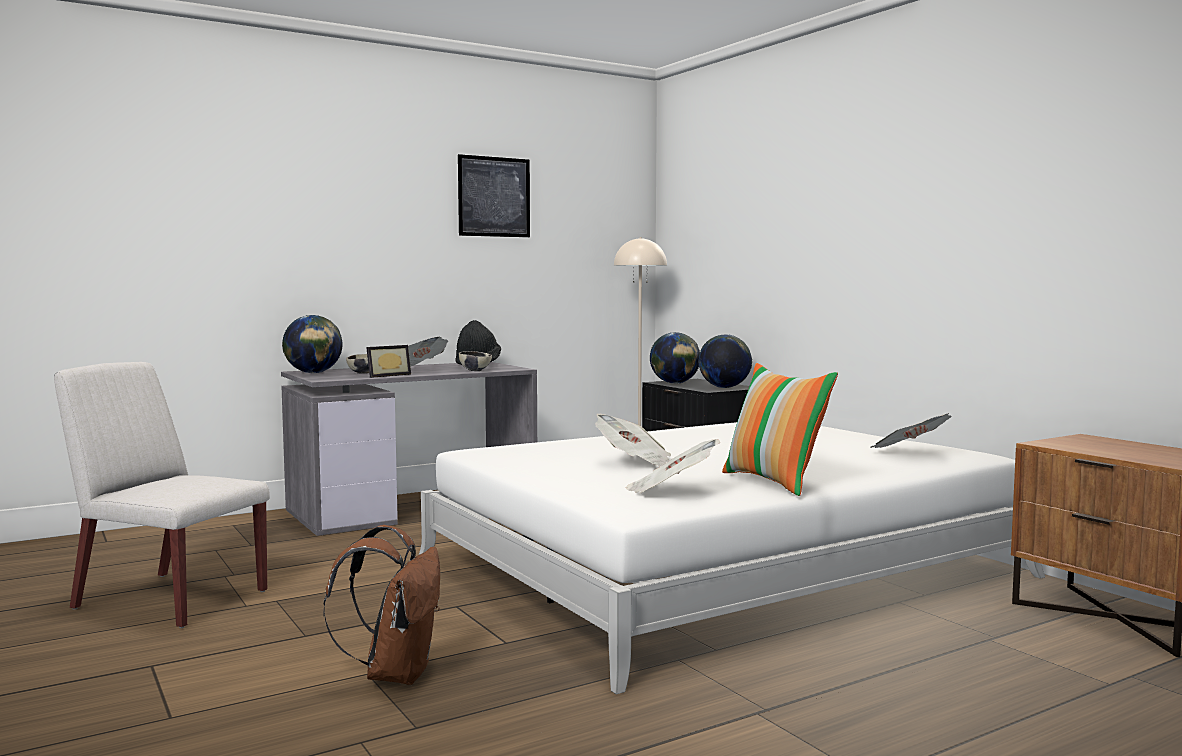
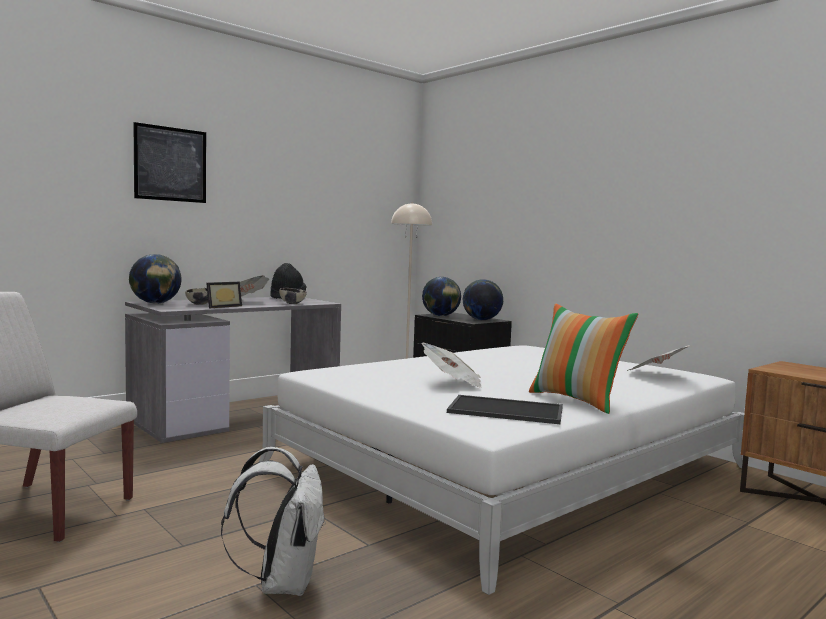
camera: 10 degrees left, 0 degrees up
brown backpack [324,525,440,685] -> white backpack [221,447,326,596]
picture [458,154,530,237] -> picture moved to [133,122,206,203]
newspaper [626,439,720,493] -> tray [447,395,563,424]

